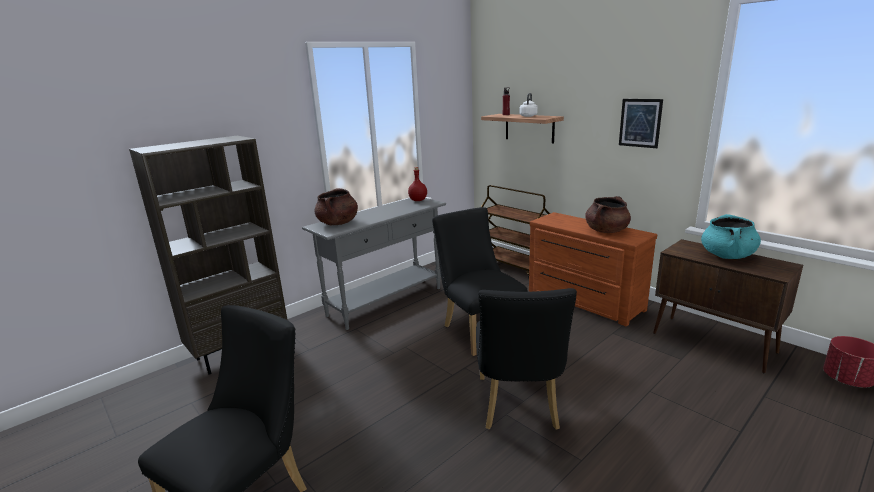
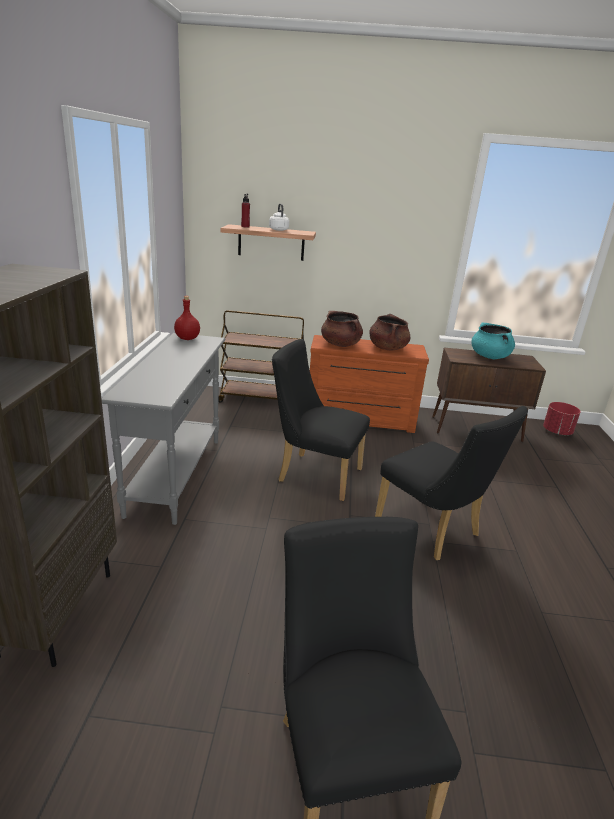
camera: 45 degrees left, 5 degrees up
brown cooking pot [315,188,358,226] -> brown cooking pot moved to [321,311,363,347]
picture [619,99,663,148] -> none

